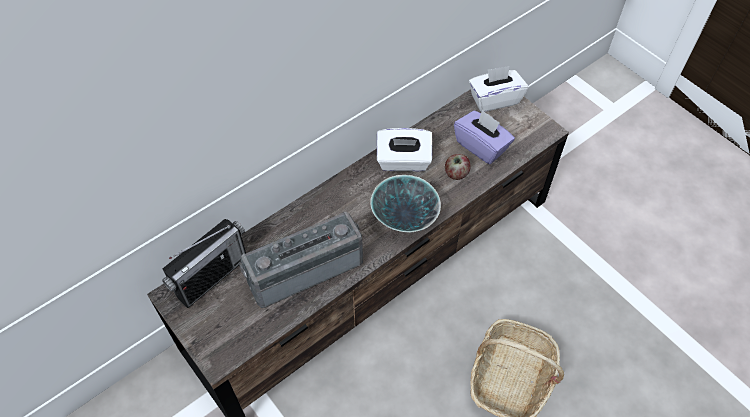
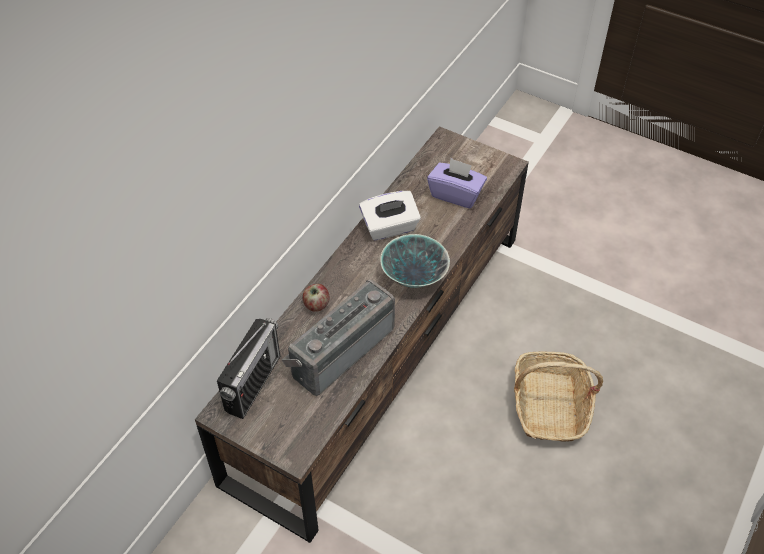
camera: 20 degrees left, 5 degrees down
apple [445,154,471,180] -> apple moved to [302,284,330,312]
white tissue box [469,66,528,112] -> none

